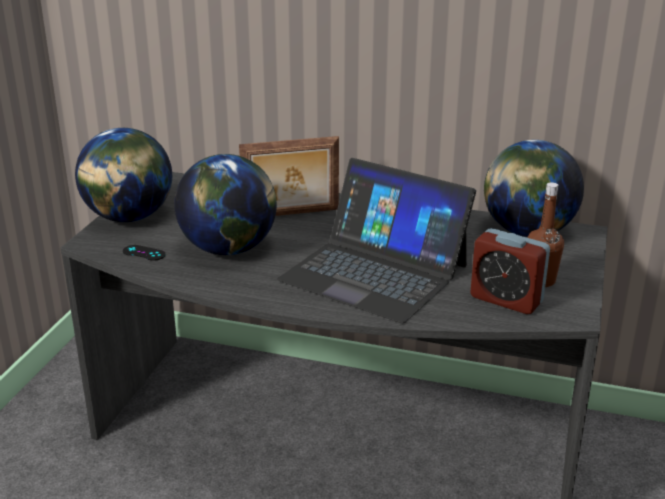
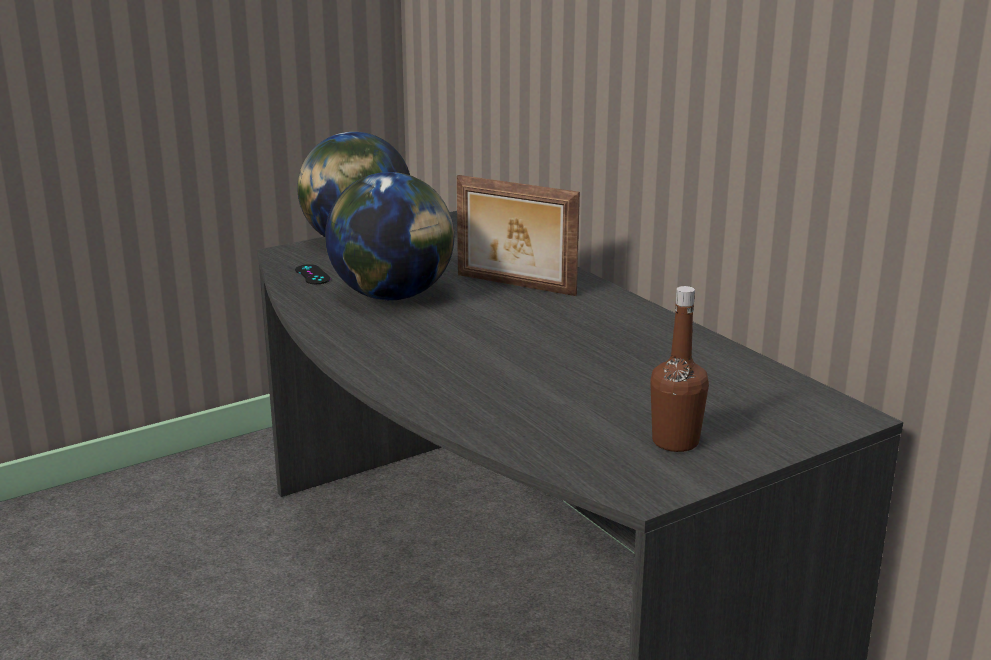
camera: 40 degrees right, 5 degrees down
laptop [277,158,476,323] -> none
alarm clock [470,228,550,314] -> none
globe [484,140,584,237] -> none

